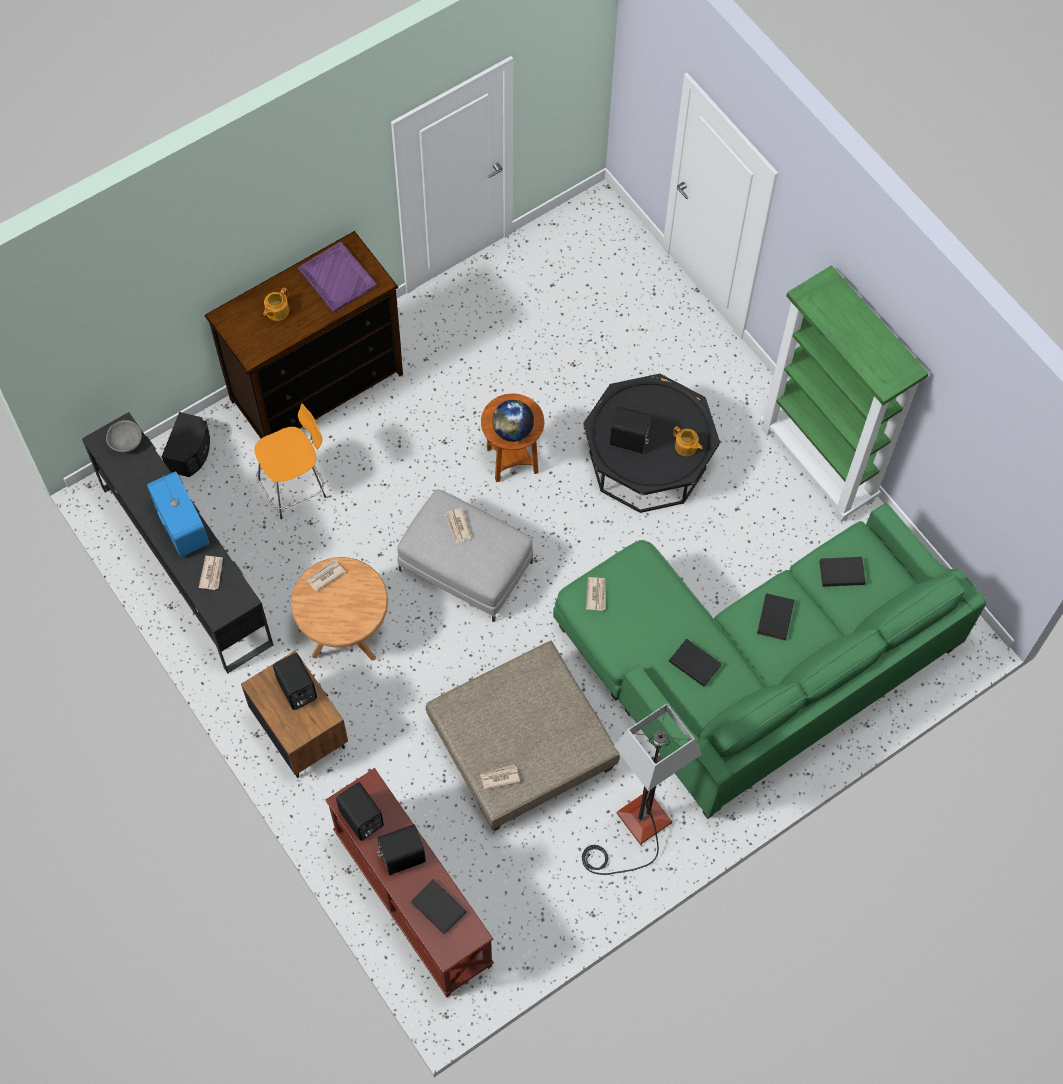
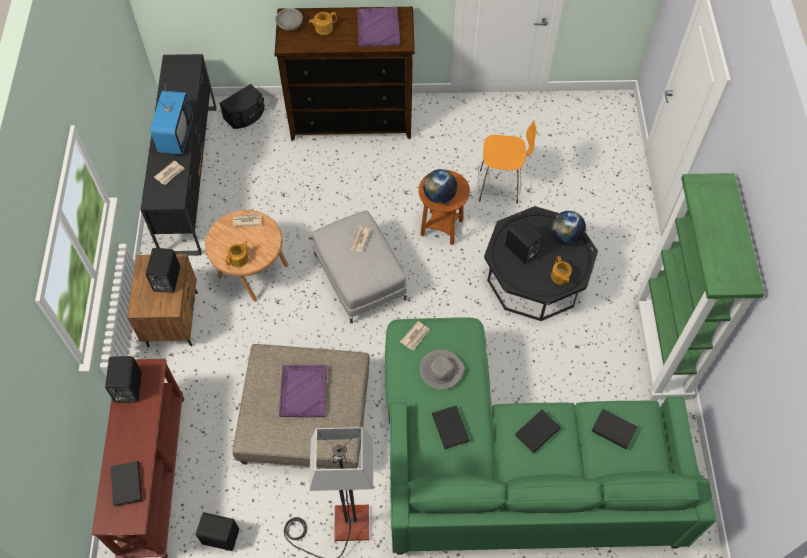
camera: 35 degrees right, 5 degrees down
grey bowl [106,420,142,452] -> grey bowl moved to [275,8,303,31]
orange stool [254,404,326,519] -> orange stool moved to [478,120,536,203]
black speaker [377,824,426,875] -> black speaker moved to [196,512,239,551]
newspaper [480,765,520,790] -> none
none -> teapot [225,241,248,267]
none -> purple tray [279,365,327,417]
none -> grey hat [419,350,465,390]
none -> globe [551,211,586,245]

